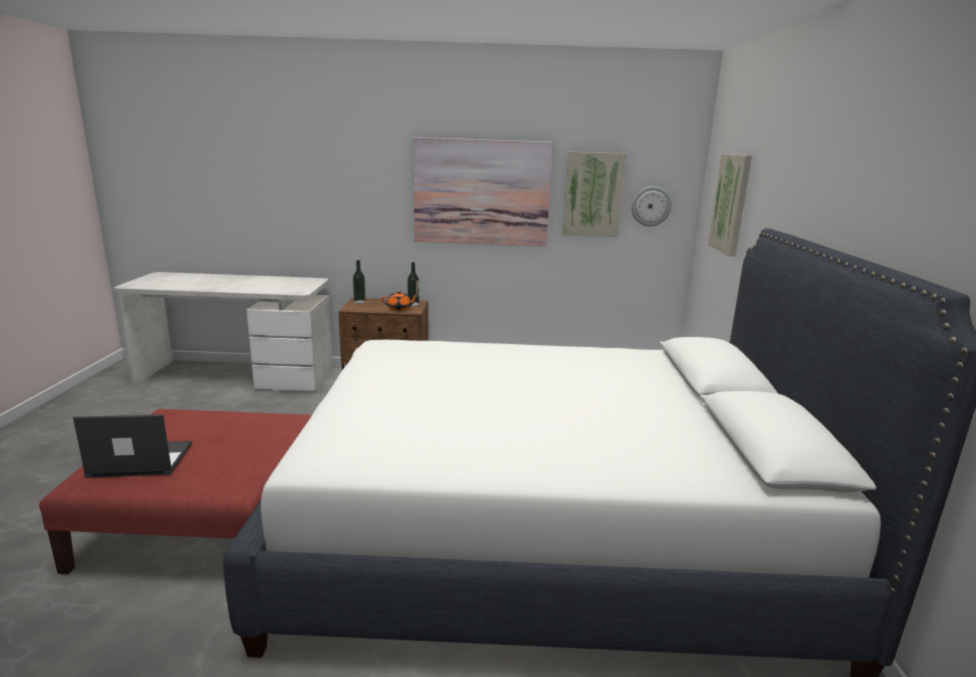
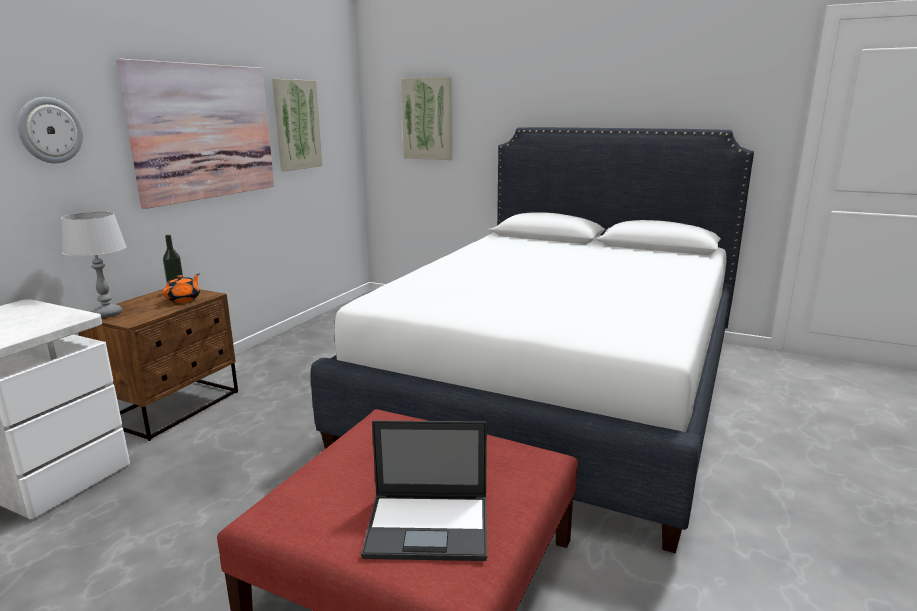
camera: 65 degrees left, 0 degrees up
laptop [73,414,192,478] -> laptop turned 105 degrees counterclockwise [361,420,487,561]
bottle [353,260,366,303] -> grey table lamp [61,212,127,318]
wall clock [631,186,672,226] -> wall clock moved to [17,97,83,163]

